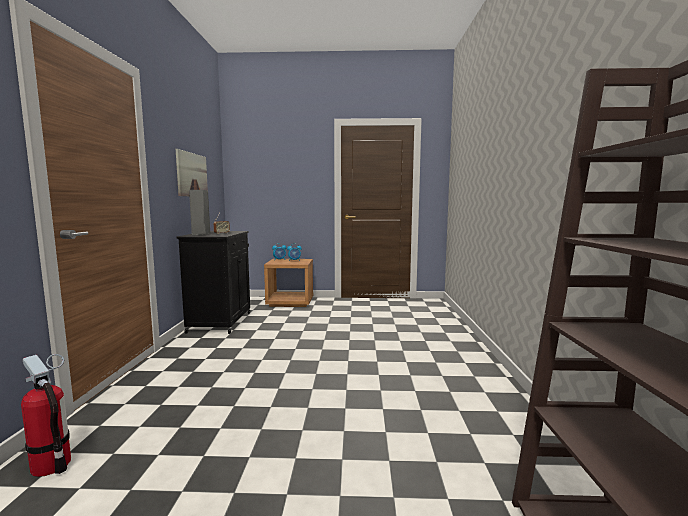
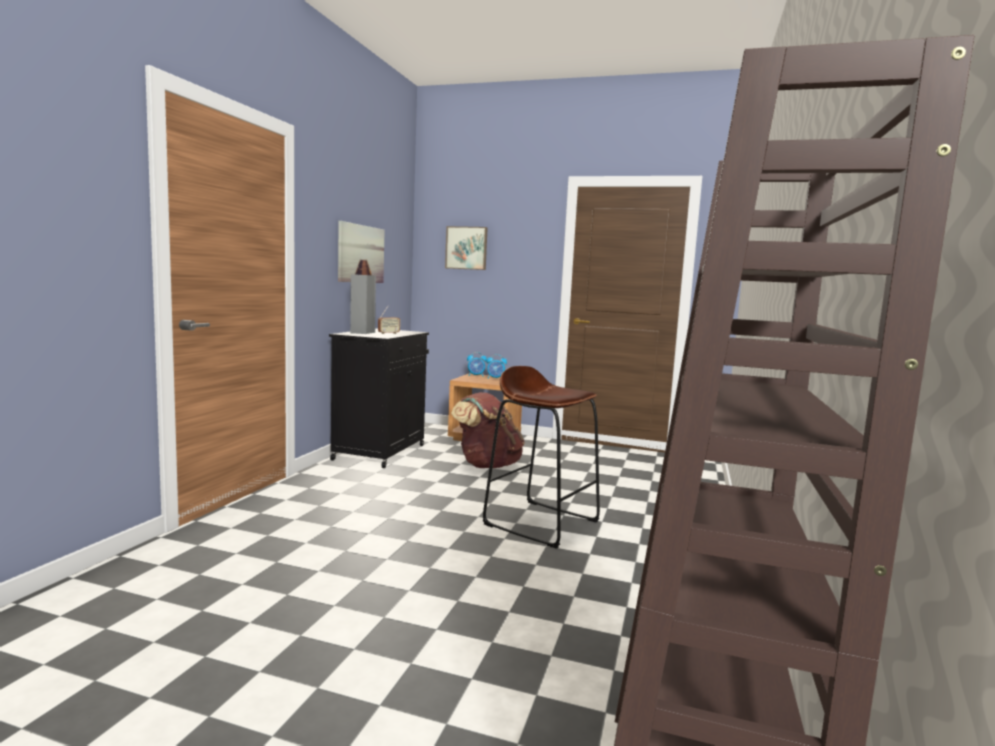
camera: 15 degrees right, 0 degrees up
fire extinguisher [21,354,71,477] -> none
none -> picture [445,226,488,270]
none -> brown backpack [451,392,525,468]
none -> brown stool [483,366,600,549]

